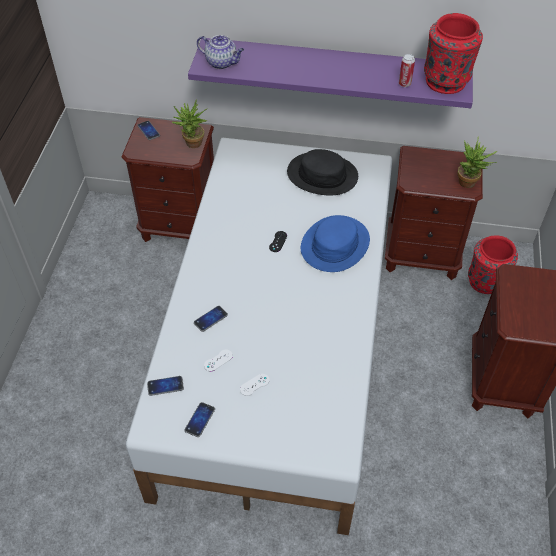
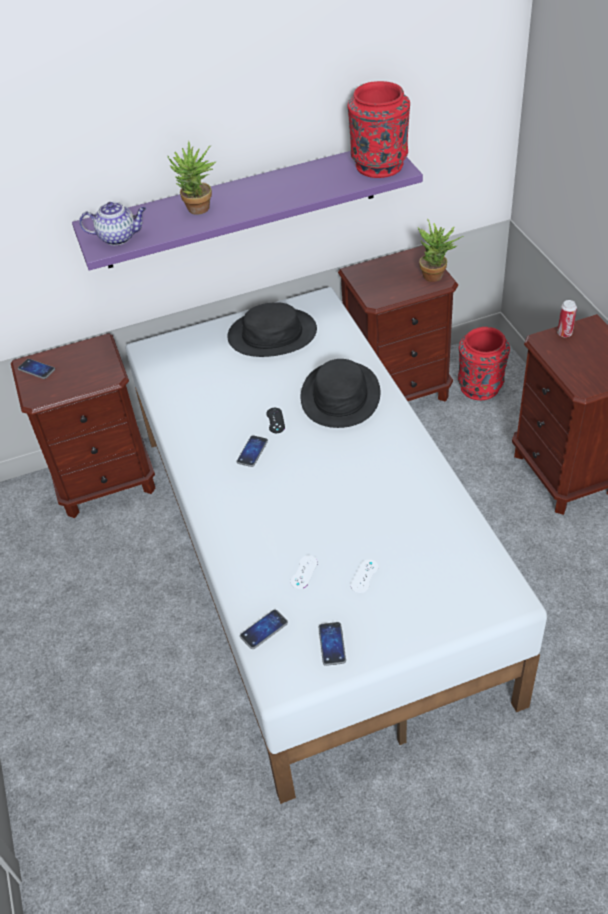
camera: 25 degrees left, 5 degrees down
potted plant [172,99,207,148] -> potted plant moved to [168,141,216,215]
phone [194,306,228,332] -> phone moved to [236,435,268,467]
blue hat [301,215,370,272] -> black hat [301,359,380,428]
can [399,54,415,87] -> can moved to [557,300,577,337]

